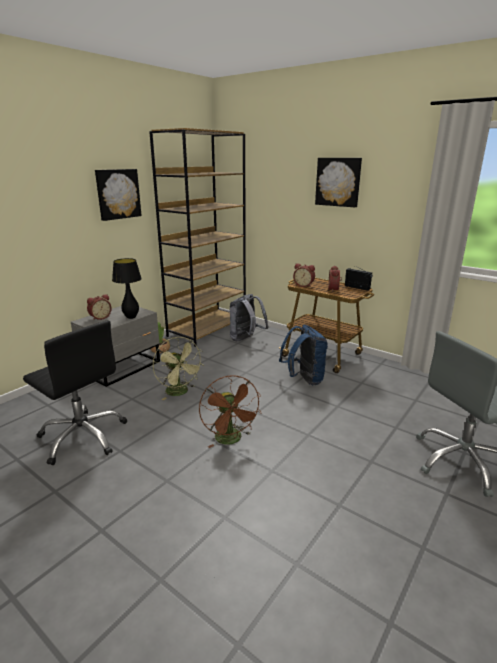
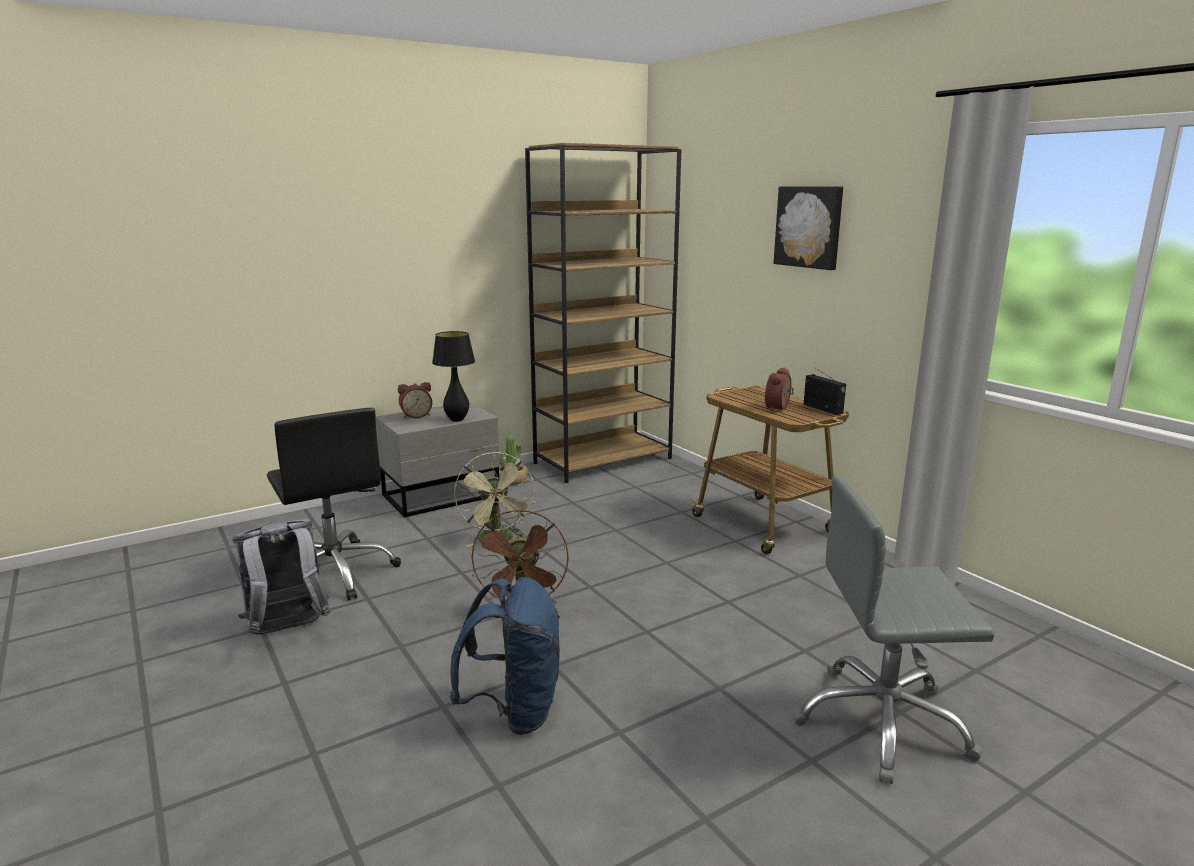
camera: 20 degrees right, 5 degrees down
picture [95,169,142,221] -> none
grey backpack [230,294,269,341] -> grey backpack moved to [233,519,331,635]
blue backpack [279,325,328,386] -> blue backpack moved to [450,577,560,735]
alarm clock [293,264,315,287] -> none

